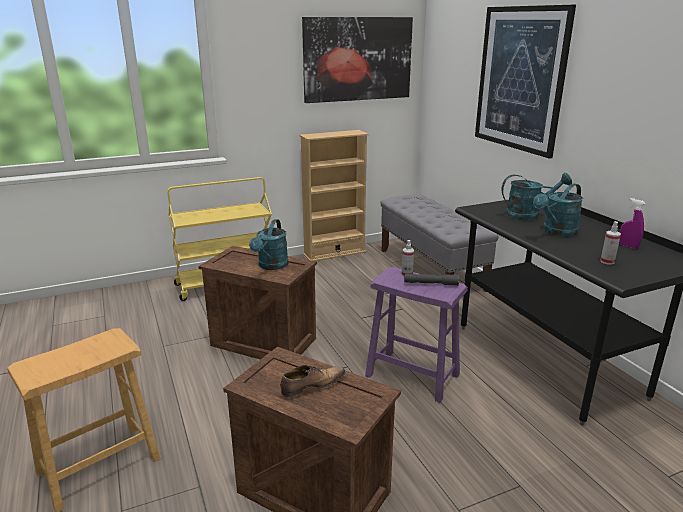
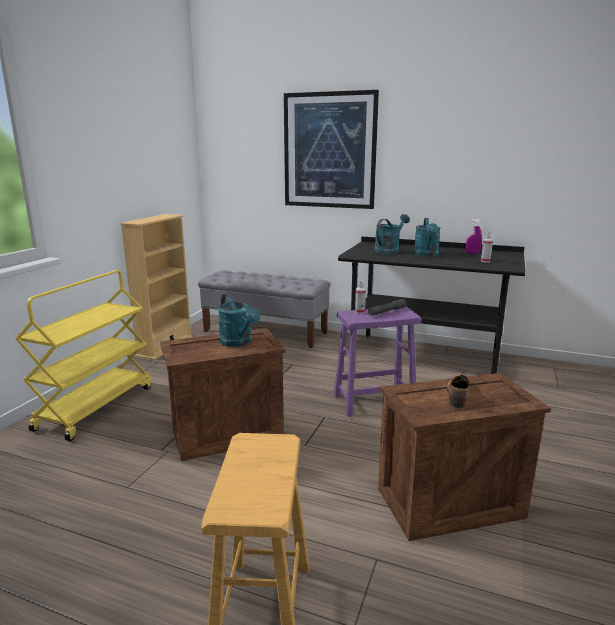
camera: 45 degrees left, 5 degrees down
picture [302,17,413,103] -> none

